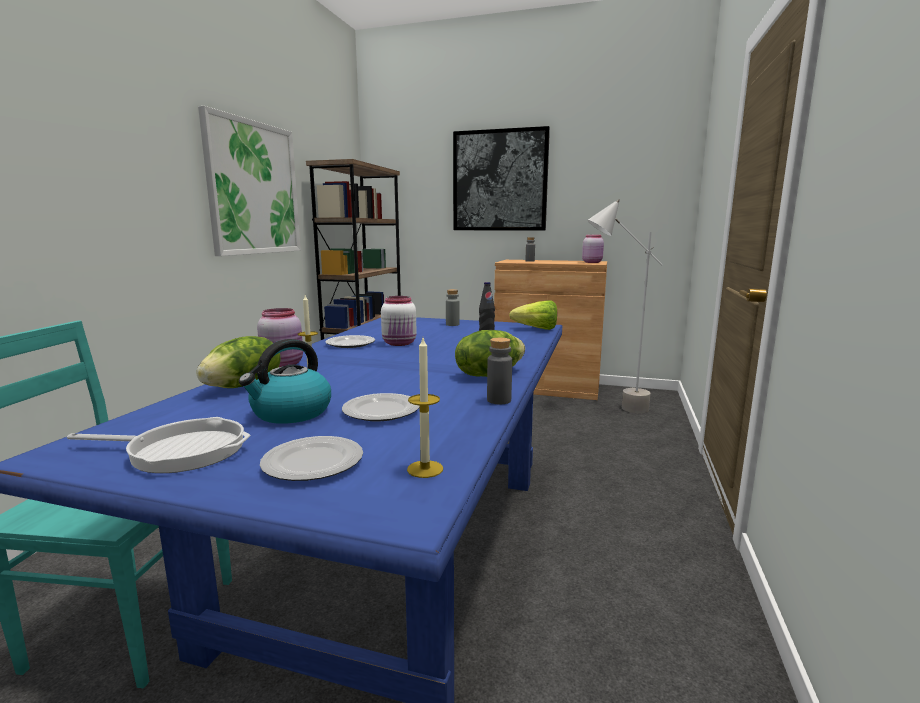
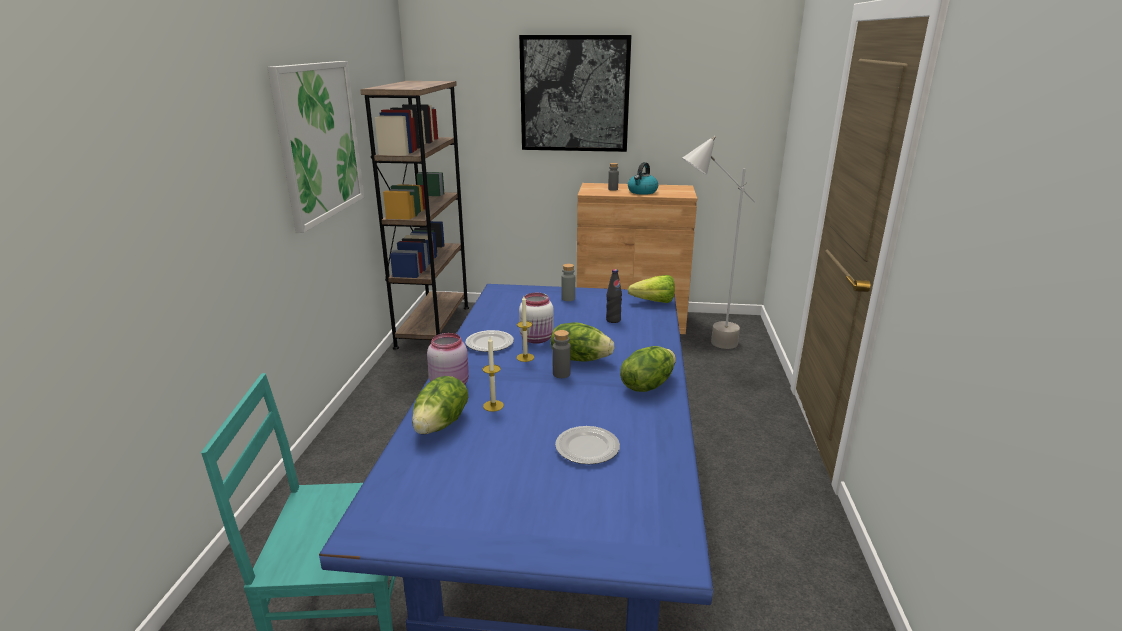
camera: 10 degrees left, 10 degrees up
frying pan [67,417,250,473] -> none
kettle [239,339,331,424] -> kettle moved to [628,162,658,195]
plate [260,436,363,481] -> none
candle [407,338,443,478] -> candle moved to [516,296,534,362]
grey bottle [487,338,512,404] -> grey bottle moved to [553,330,571,378]
pink jar [582,235,604,263] -> none
none -> lettuce [551,322,614,361]

